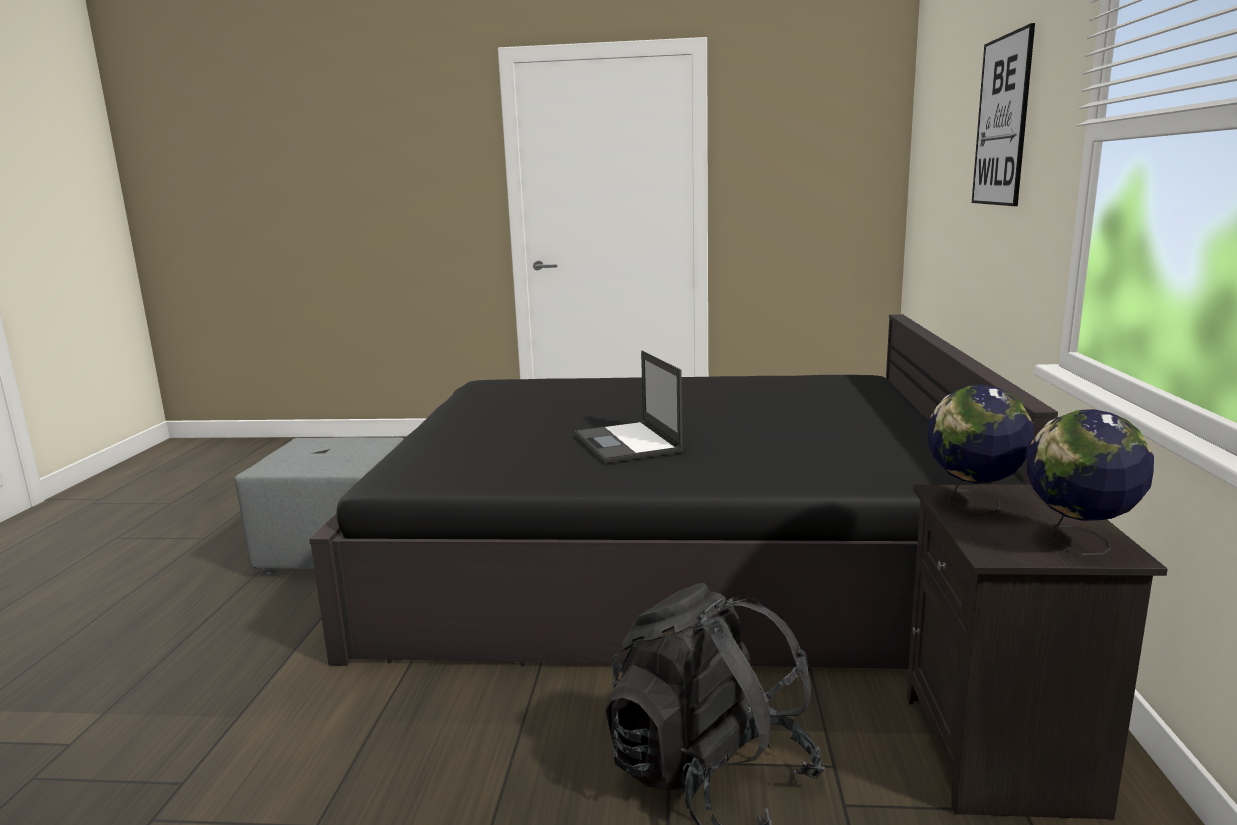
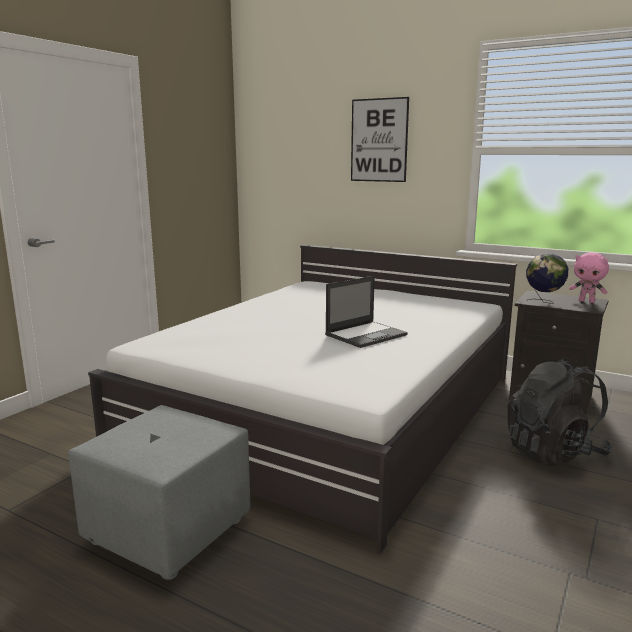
camera: 65 degrees left, 0 degrees up
black bed [309,314,1058,671] -> white bed [88,245,517,554]
laptop [574,350,684,464] -> laptop turned 45 degrees counterclockwise [325,276,408,348]
globe [1027,409,1154,555] -> pink plush toy [569,252,609,303]

